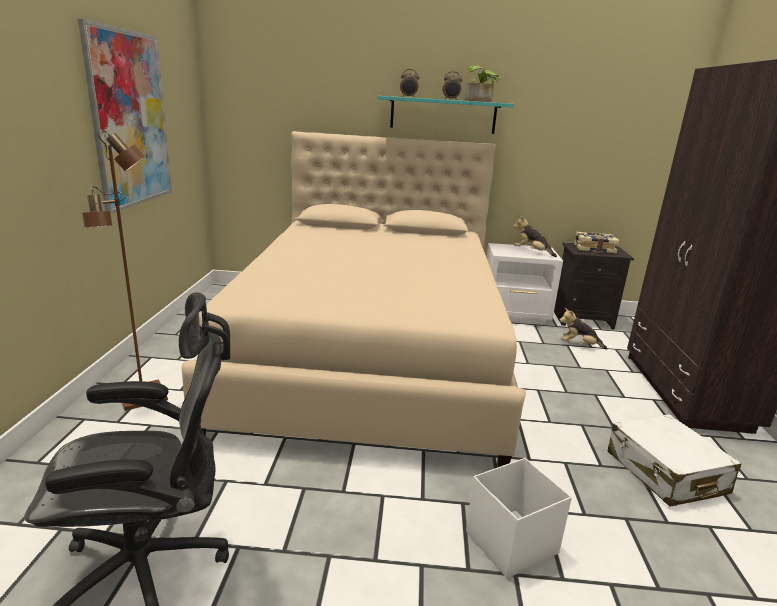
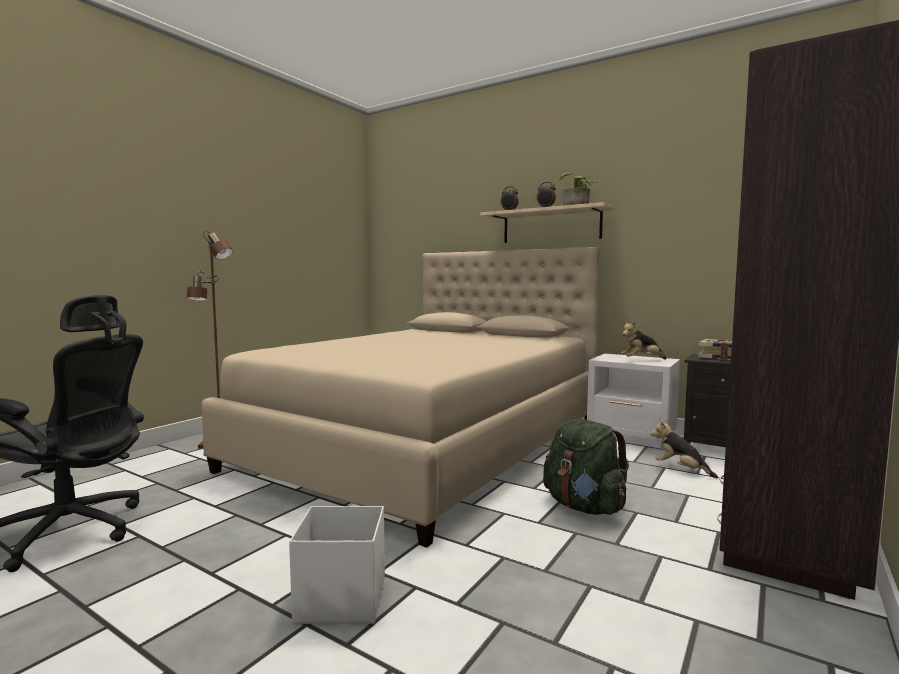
camera: 30 degrees right, 15 degrees down
picture [78,19,172,214] -> none
turquoise shelf [378,96,514,134] -> beige shelf [480,202,614,243]
plush toy [513,215,557,257] -> plush toy turned 75 degrees counterclockwise [621,321,666,359]
white suitcase [608,414,742,507] -> none
none -> green backpack [543,419,629,515]

